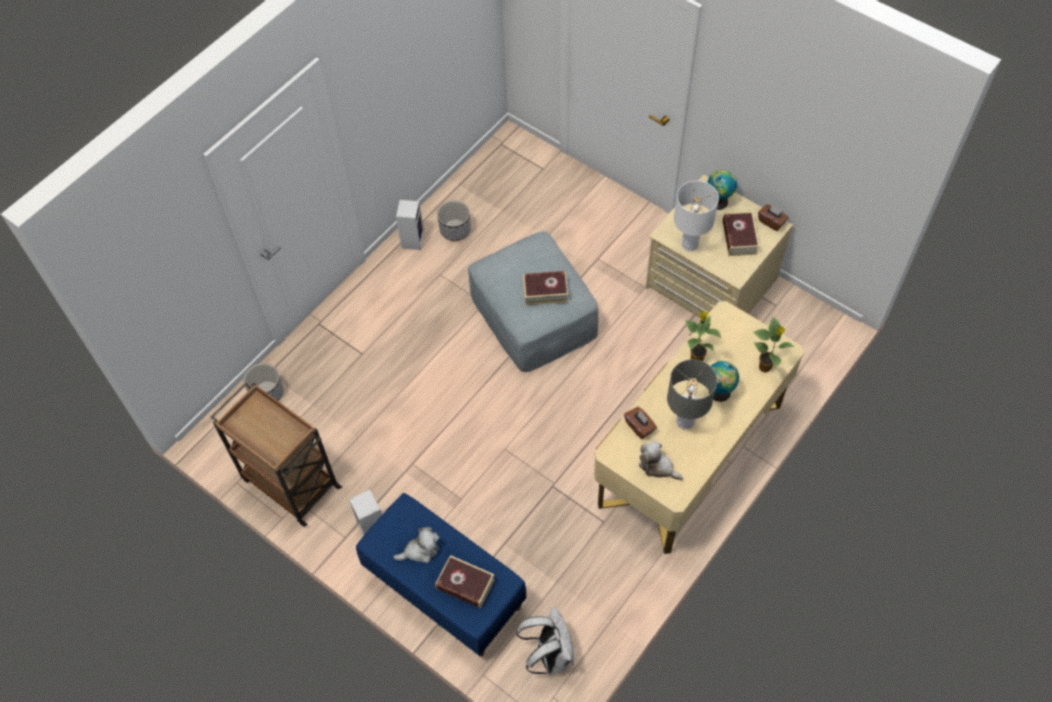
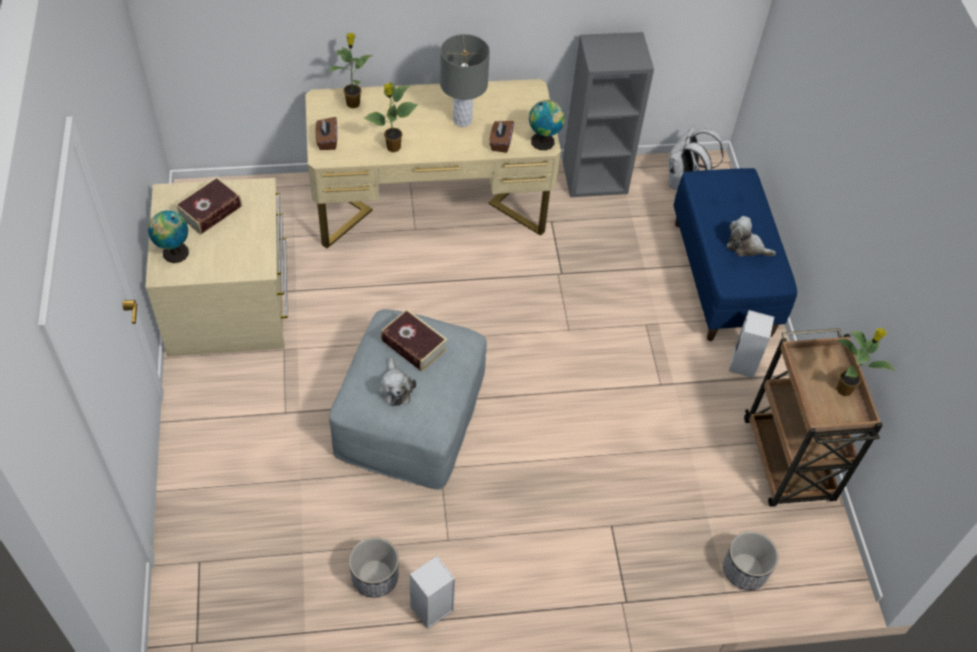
camera: 140 degrees left, 5 degrees down
book [435,555,495,609] -> none
plush toy [639,440,683,480] -> plush toy moved to [378,358,416,406]
white table lamp [674,181,719,252] -> none
globe [709,361,739,402] -> globe moved to [529,100,565,150]
brown tissue box [758,204,789,231] -> brown tissue box moved to [315,117,337,150]
none -> grey bookcase [563,32,654,197]
none -> potted plant [836,328,895,396]

